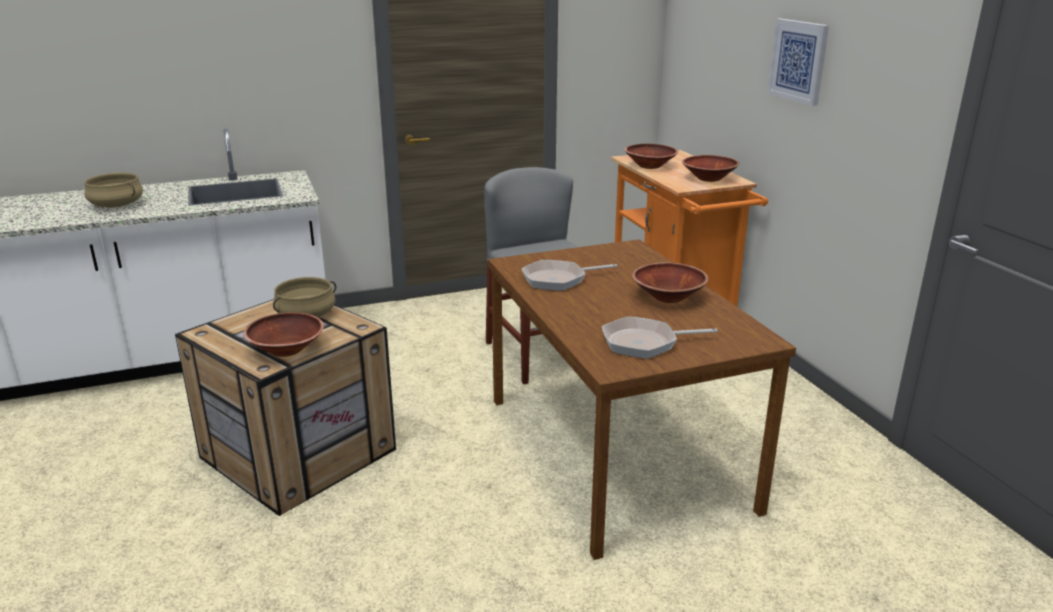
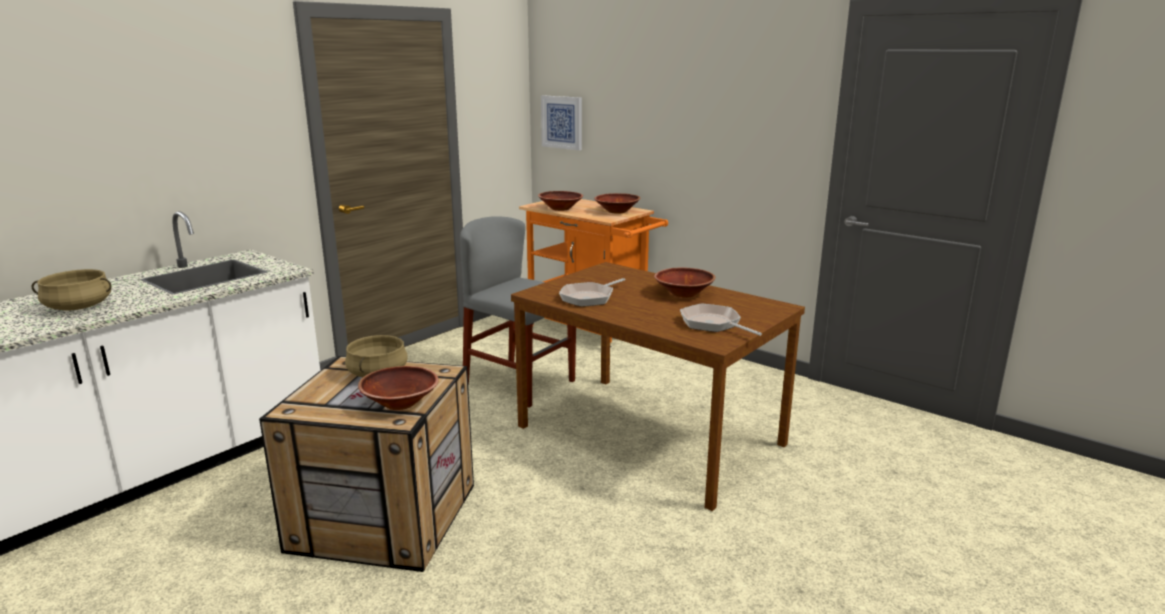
camera: 30 degrees left, 5 degrees down
frying pan [602,316,718,359] -> frying pan turned 90 degrees clockwise [680,303,762,336]
picture [767,19,829,106] -> picture moved to [541,95,582,150]

